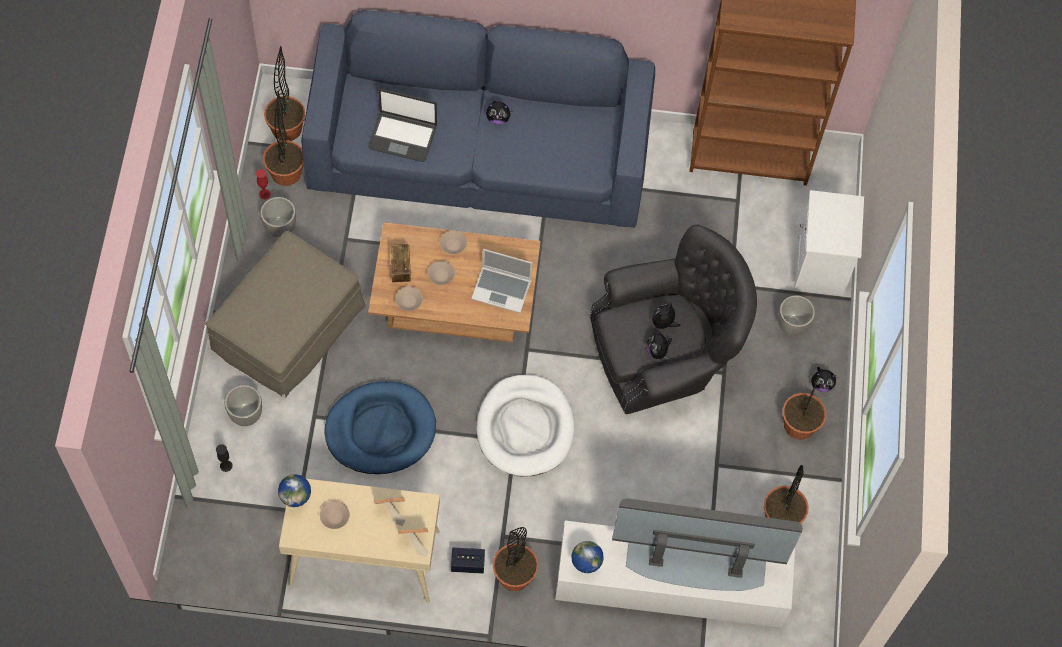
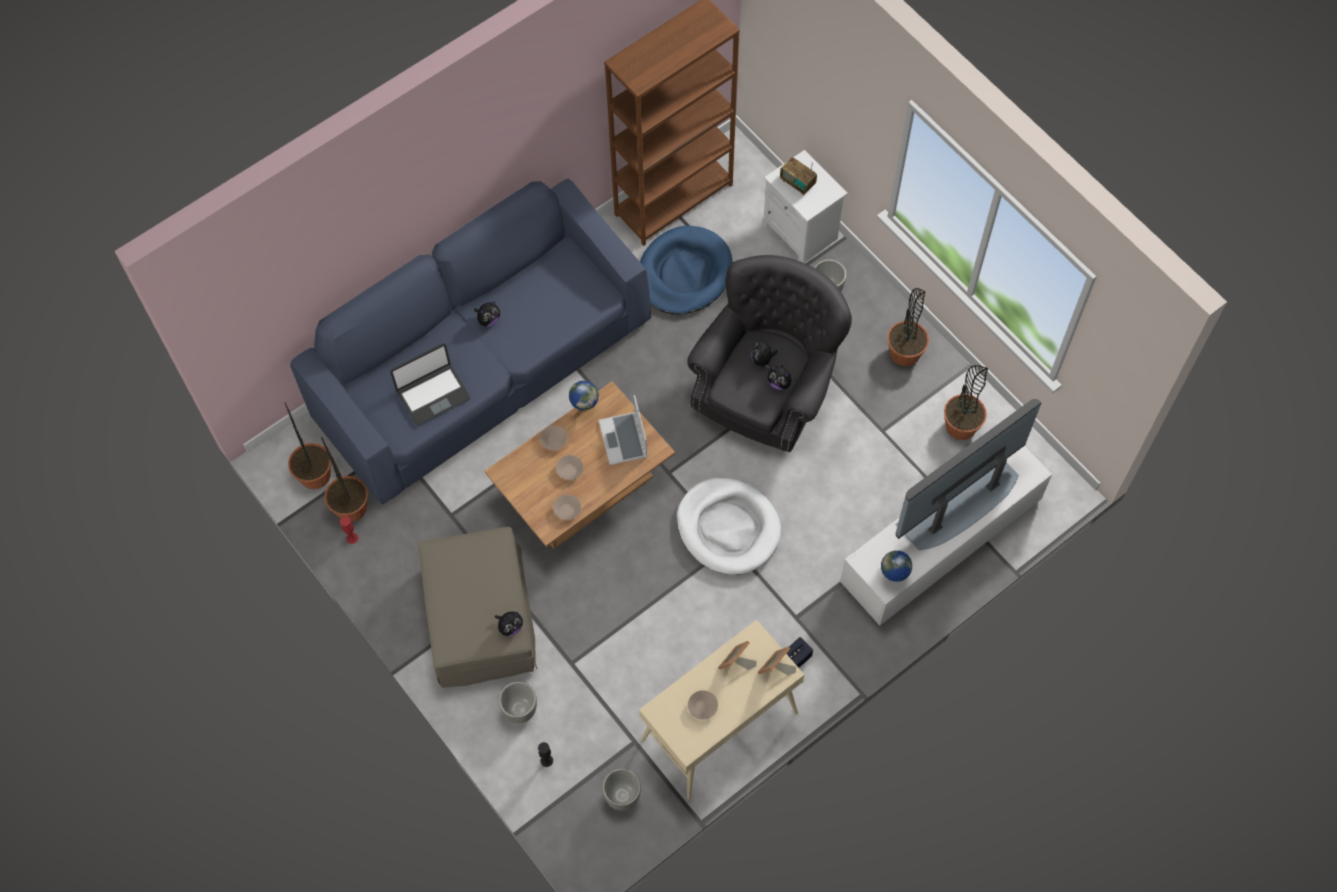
camera: 40 degrees left, 0 degrees up
planter [260,197,296,237] -> planter moved to [602,768,641,811]
globe [278,474,311,507] -> globe moved to [569,381,599,411]
blue dog bed [325,381,436,474] -> blue dog bed moved to [640,225,733,315]
radio [390,244,411,282] -> radio moved to [780,157,817,195]
laptop [471,249,533,313] -> laptop turned 105 degrees clockwise [599,395,647,465]
potted plant [493,527,538,591] -> none
plush toy [811,367,836,392] -> plush toy moved to [495,611,523,636]

